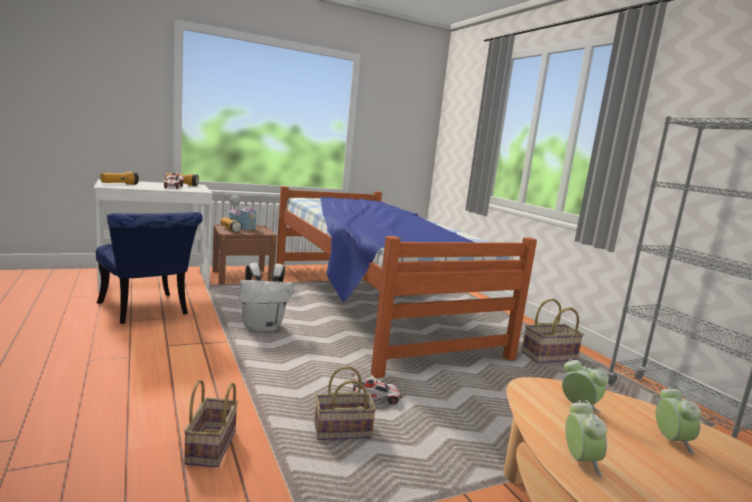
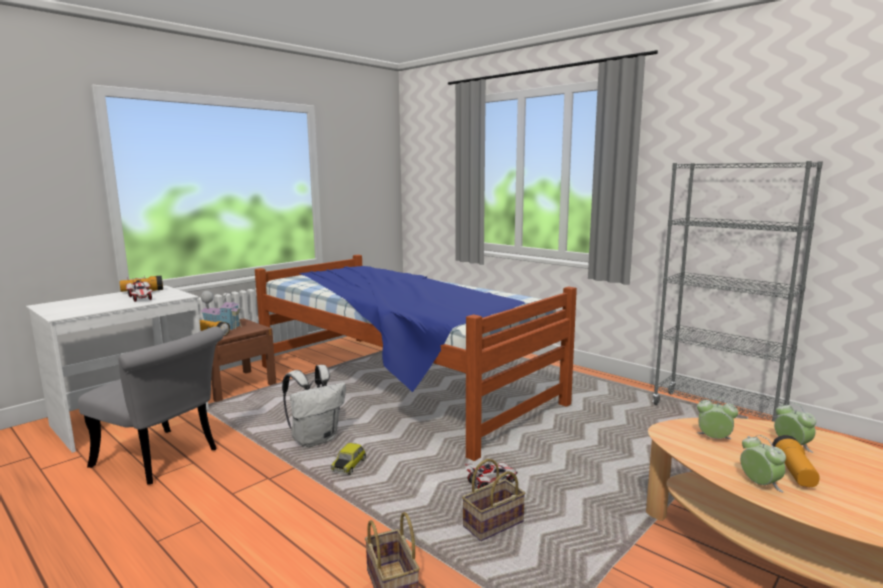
camera: 20 degrees left, 0 degrees up
blue chair [96,212,203,324] -> grey chair [78,326,223,485]
flashlight [101,172,139,185] -> flashlight moved to [772,435,820,487]
basket [522,299,584,363] -> none
none -> toy car [331,443,366,475]

